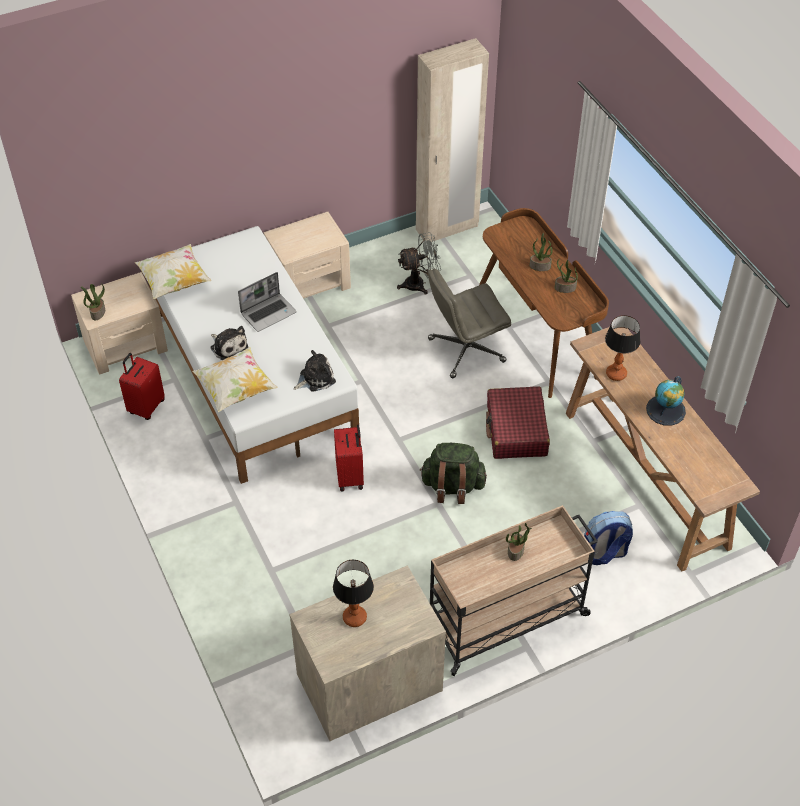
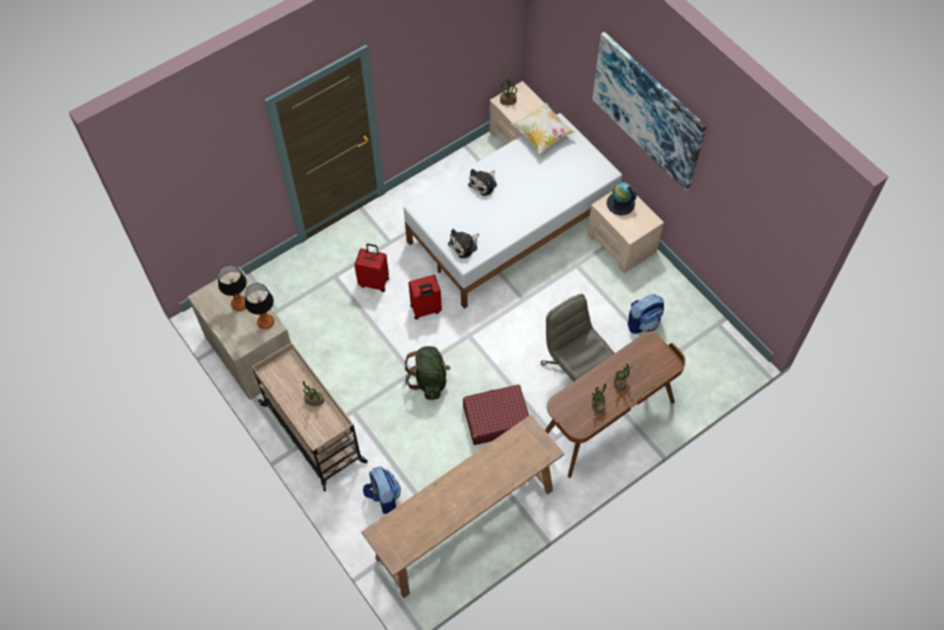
camera: 80 degrees right, 10 degrees up
red suitcase [119,353,165,420] -> red suitcase moved to [354,243,389,292]
pillow [193,347,278,413] -> none
laptop [238,272,296,332] -> none
plush toy [294,350,336,392] -> plush toy turned 90 degrees clockwise [448,229,479,258]
grey fan [397,232,441,295] -> backpack [628,294,664,334]
beige wardrobe [416,38,489,242] -> none
table lamp [605,315,640,381] -> table lamp moved to [245,283,274,329]
globe [646,376,686,426] -> globe moved to [607,182,637,215]
none -> picture [592,32,706,191]

